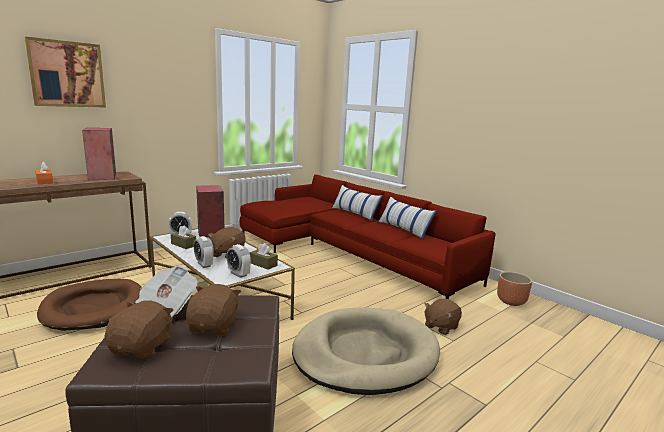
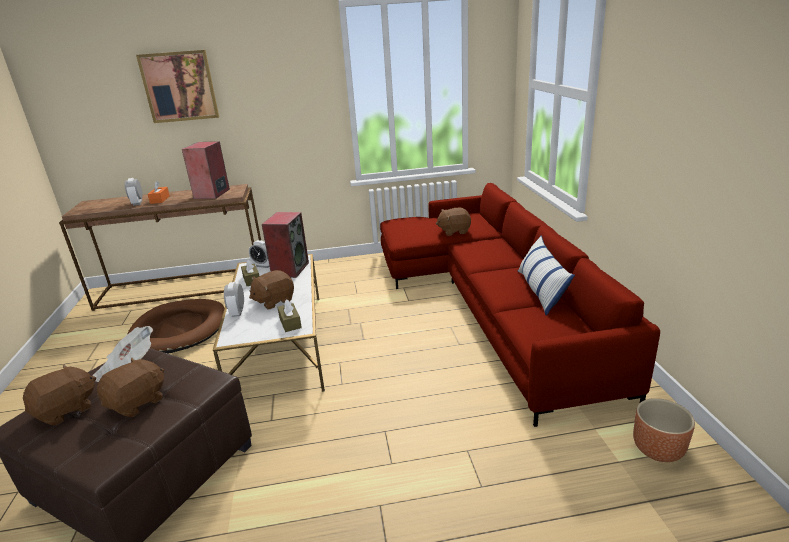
camera: 35 degrees right, 10 degrees up
alarm clock [226,244,251,278] -> alarm clock moved to [125,178,143,206]
beige dog bed [292,307,440,395] -> none
pillow [331,185,383,221] -> none
brown plush toy [425,299,462,335] -> brown plush toy moved to [436,208,471,236]

